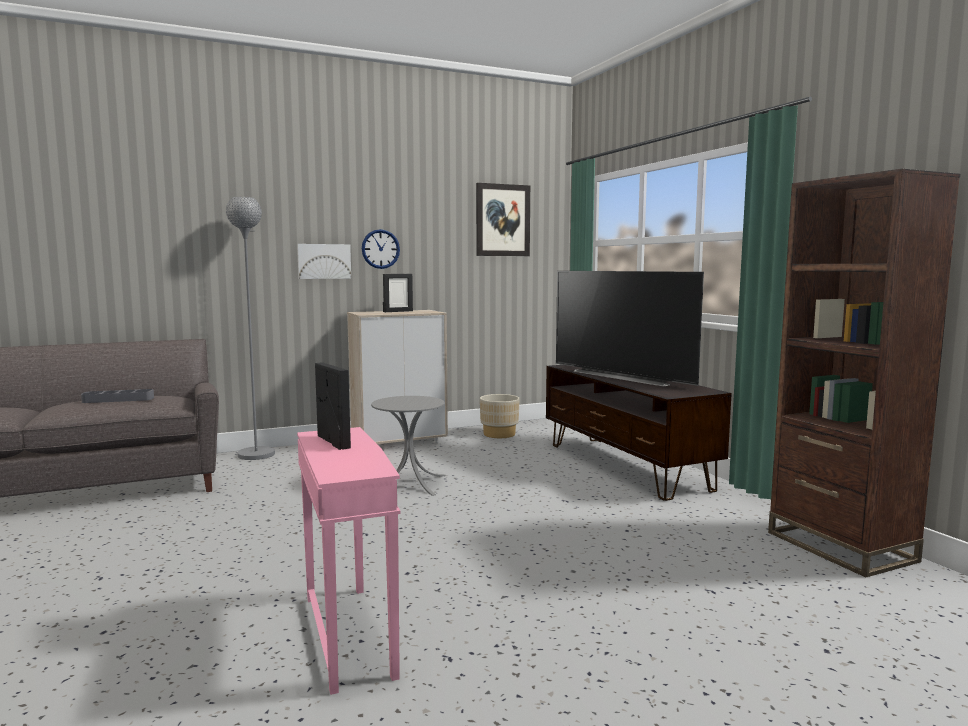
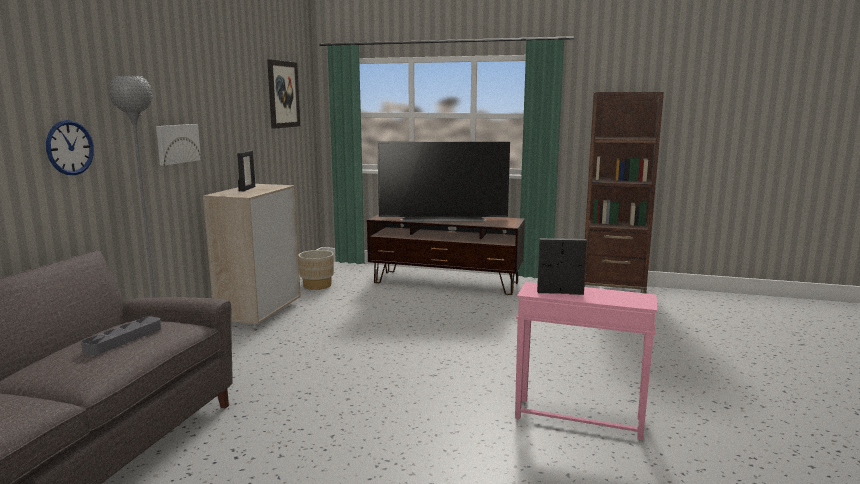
camera: 50 degrees left, 5 degrees up
wall clock [362,229,400,269] -> wall clock moved to [46,120,94,175]
grey side table [371,396,446,496] -> none

